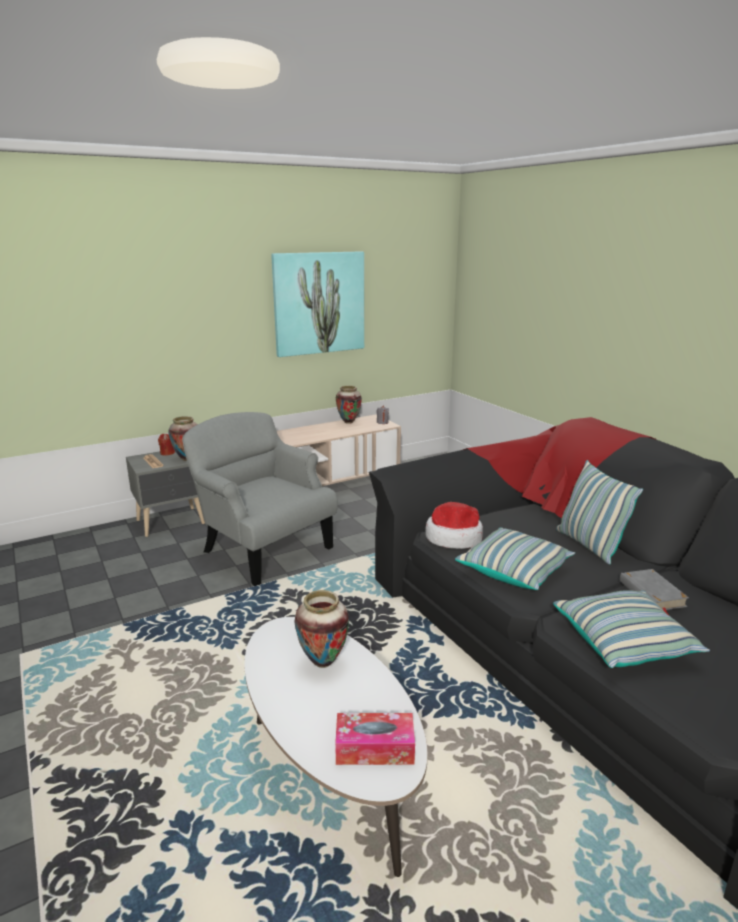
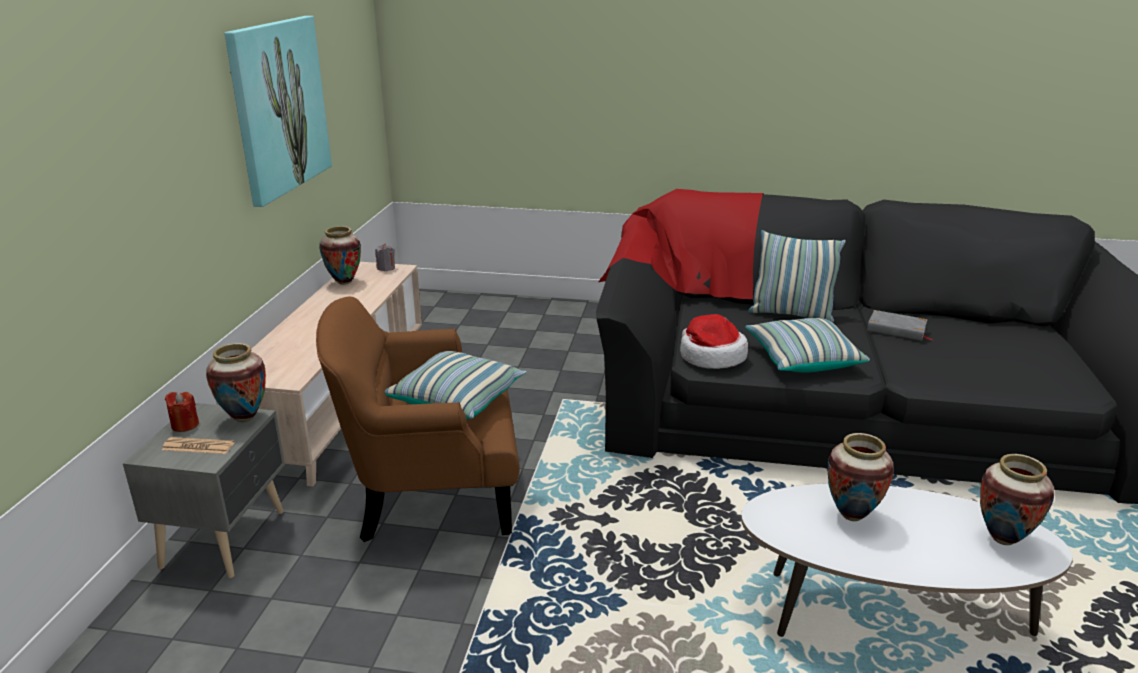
camera: 50 degrees left, 5 degrees up
grey armchair [182,412,338,586] -> brown armchair [316,297,520,542]
tissue box [335,713,415,765] -> vase [980,454,1054,545]
pillow [553,590,710,668] -> pillow moved to [385,351,527,419]

